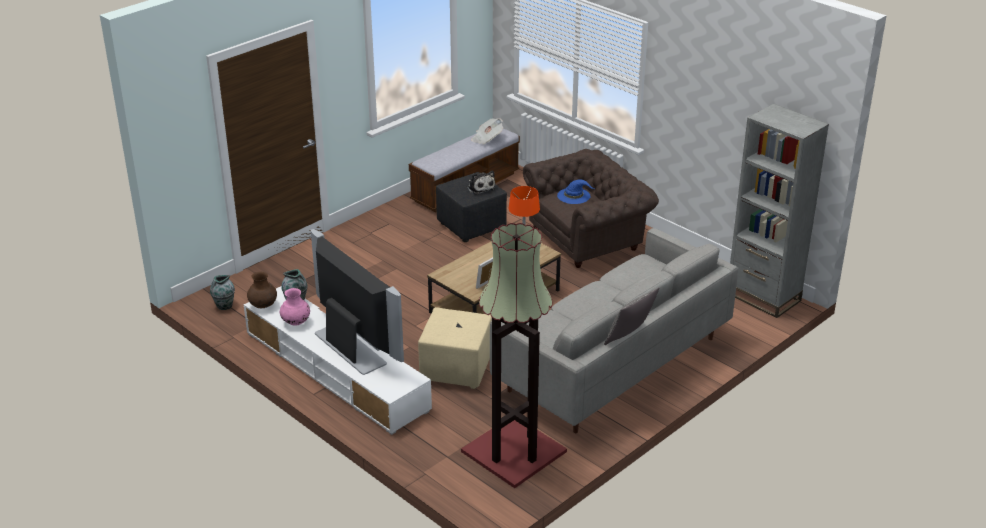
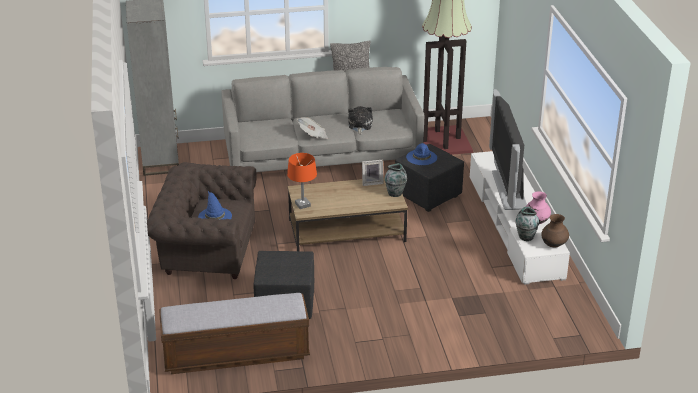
camera: 145 degrees left, 0 degrees up
vase [210,275,235,310] -> vase moved to [385,163,407,197]
beige ottoman [418,307,492,389] -> black ottoman [395,144,464,212]
plush toy [467,171,496,195] -> plush toy moved to [348,106,373,135]
newspaper [471,118,503,145] -> newspaper moved to [297,117,328,139]
none -> blue hat [406,143,437,165]

